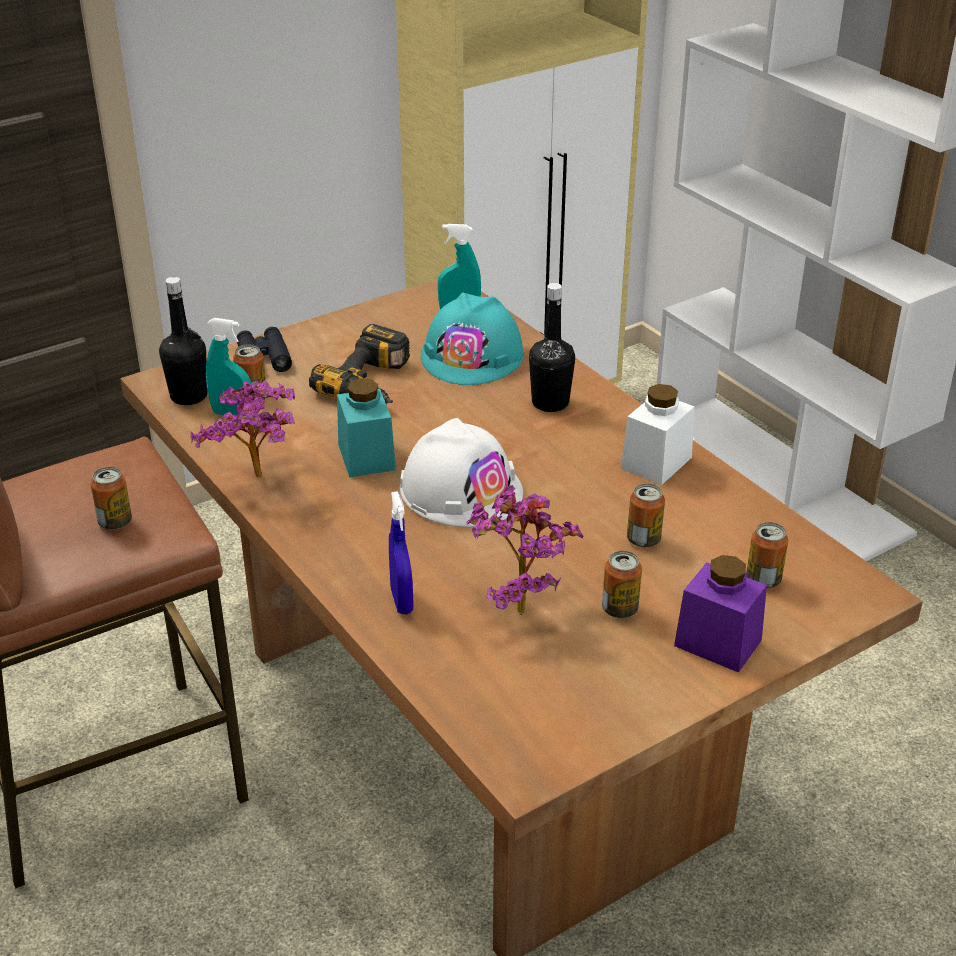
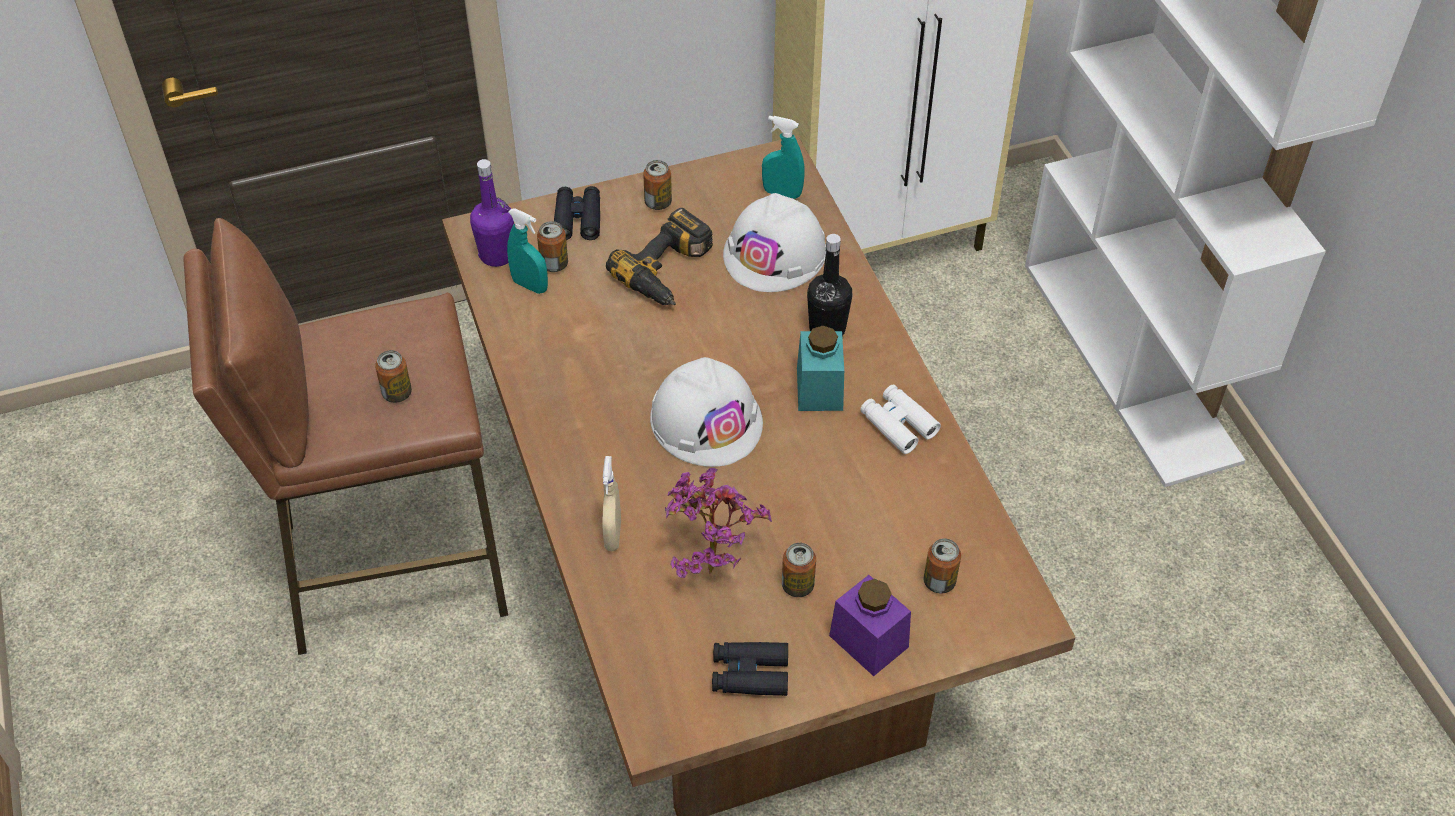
camera: 15 degrees right, 15 degrees up
black bottle [159,277,208,405] -> purple bottle [470,159,514,267]
potted plant [191,381,296,478] -> none
turquoise jar [337,379,396,477] -> turquoise jar moved to [797,326,844,411]
blue spray bottle [389,491,413,614] -> beige spray bottle [602,456,621,551]
turquoise hard hat [421,293,524,385] -> white hard hat [723,193,826,292]
white jar [621,384,695,485] -> white binoculars [860,385,941,454]
can [627,484,665,548] -> can moved to [643,160,672,210]
none -> black binoculars [712,642,788,696]

